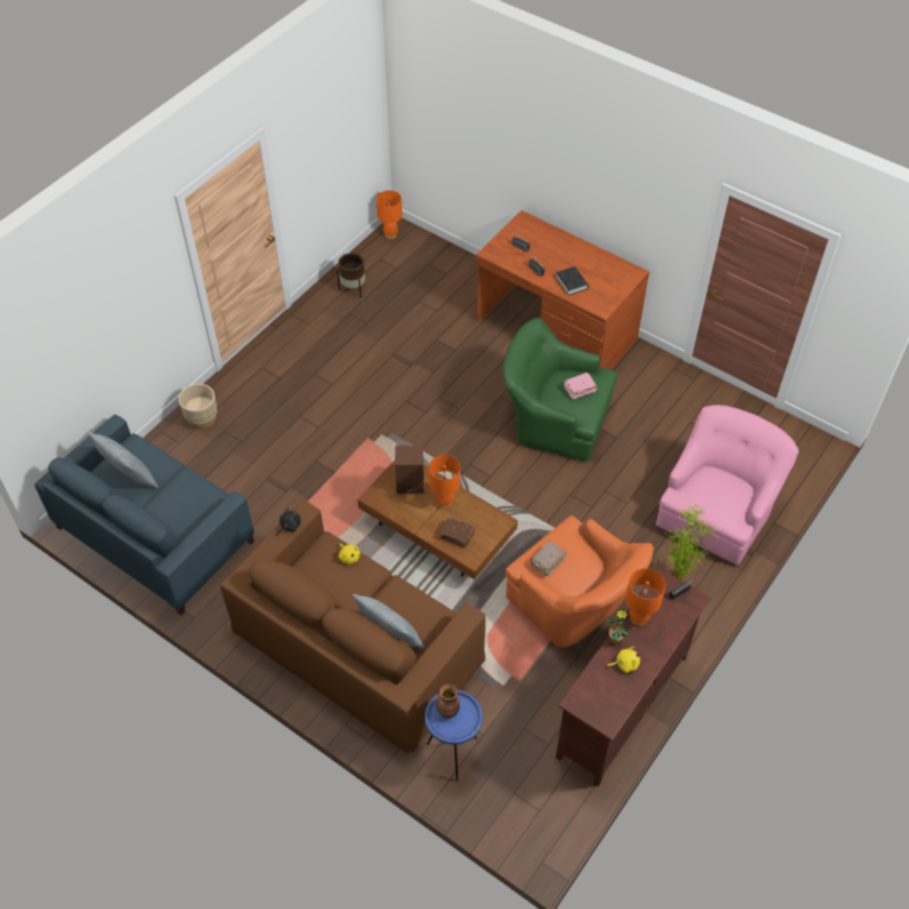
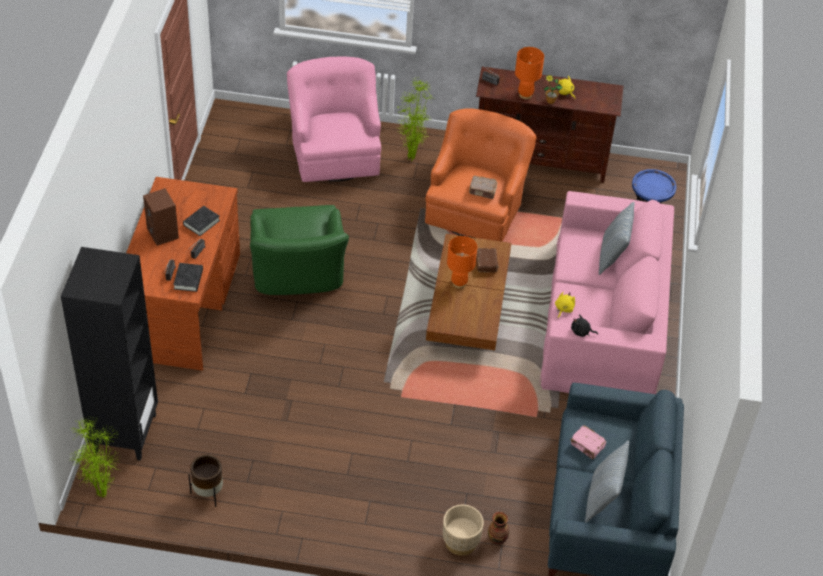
camera: 120 degrees left, 5 degrees down
brown sofa [221,500,486,753] -> pink sofa [539,191,674,394]
orange table lamp [376,190,402,239] -> potted plant [71,417,120,498]
brown speaker [395,445,424,494] -> brown speaker moved to [143,188,179,246]
vase [436,684,460,718] -> vase moved to [488,512,509,545]
pink book [563,372,597,399] -> pink book moved to [570,425,606,459]
pink armchair [656,405,799,565] -> pink armchair turned 75 degrees clockwise [287,57,381,182]
none -> black bookcase [61,247,158,461]
none -> black book [173,263,203,292]

